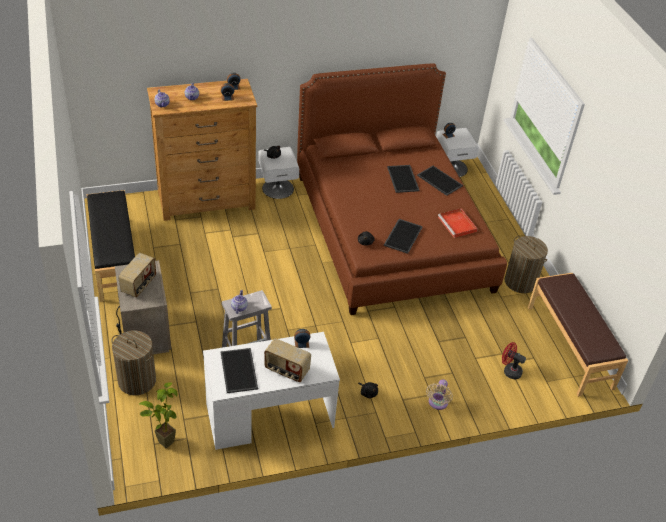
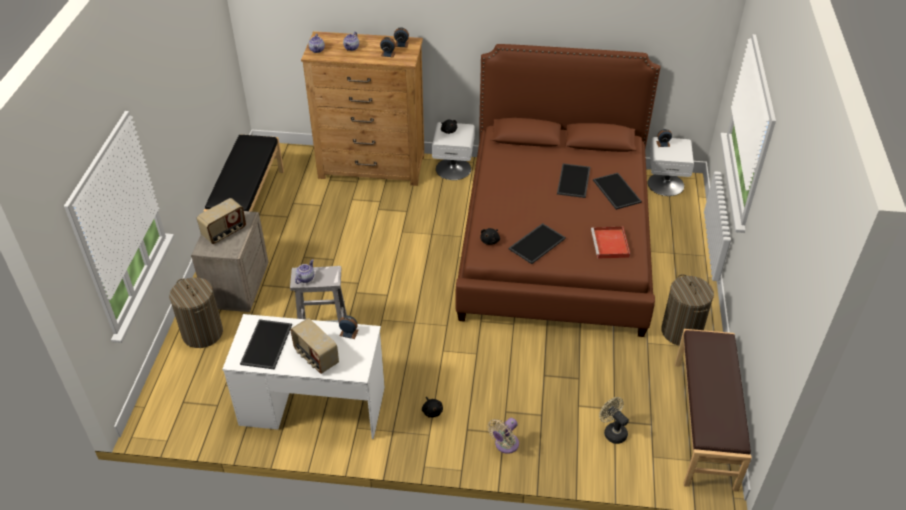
camera: 25 degrees right, 0 degrees up
potted plant [139,382,177,448] -> none
red fan [502,342,526,379] -> beige fan [599,397,629,444]

